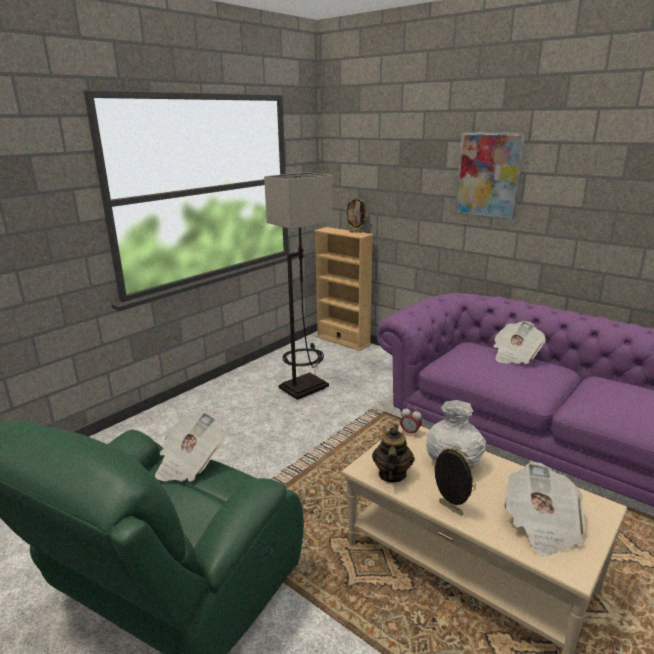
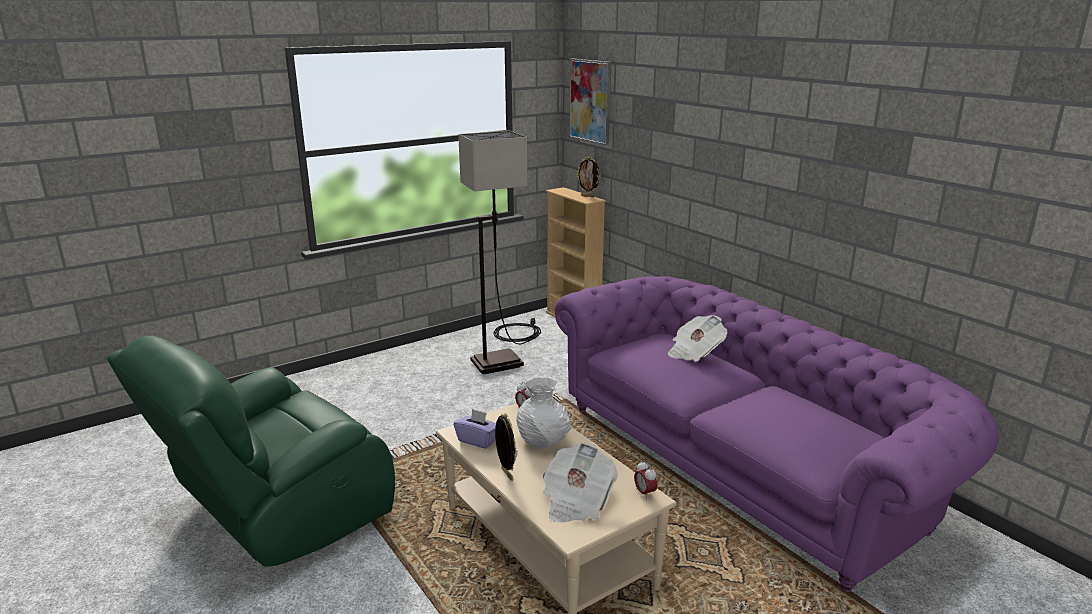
camera: 15 degrees right, 0 degrees up
newspaper [155,412,224,482] -> none
teapot [372,425,415,483] -> purple tissue box [454,409,496,449]
picture [455,132,525,220] -> picture moved to [569,59,611,145]
none -> alarm clock [634,461,657,499]

